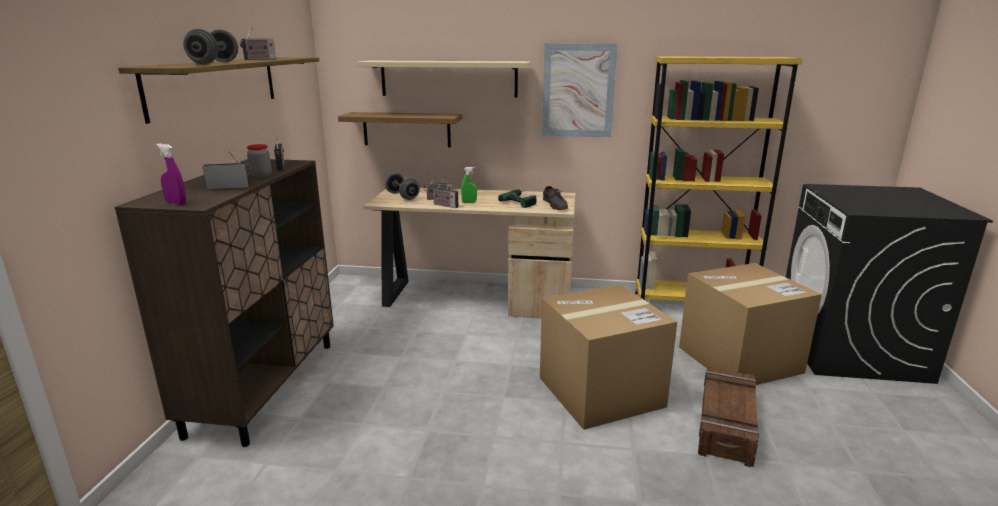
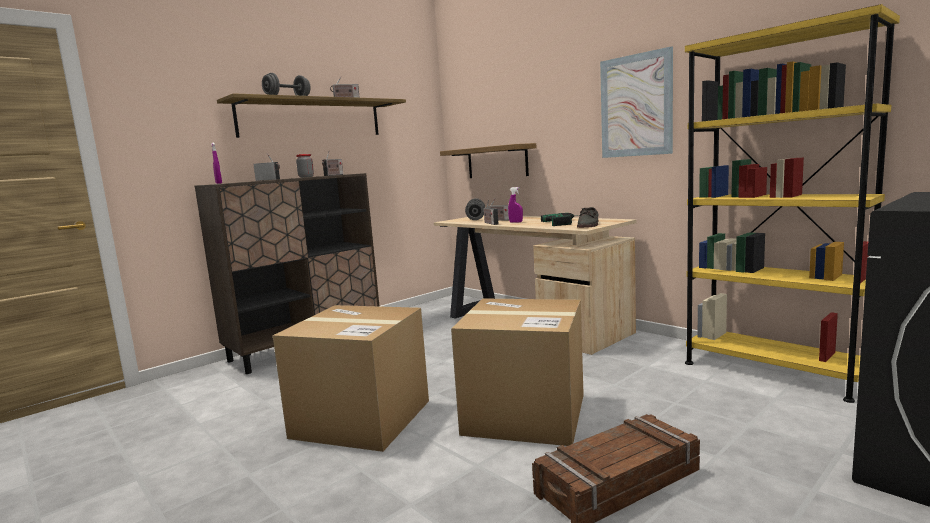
camera: 40 degrees right, 10 degrees down
beige shelf [357,60,531,98] -> none
green spray bottle [461,167,477,203] -> purple spray bottle [508,187,523,223]
cardboard box [679,263,822,385] -> cardboard box moved to [272,305,429,452]

